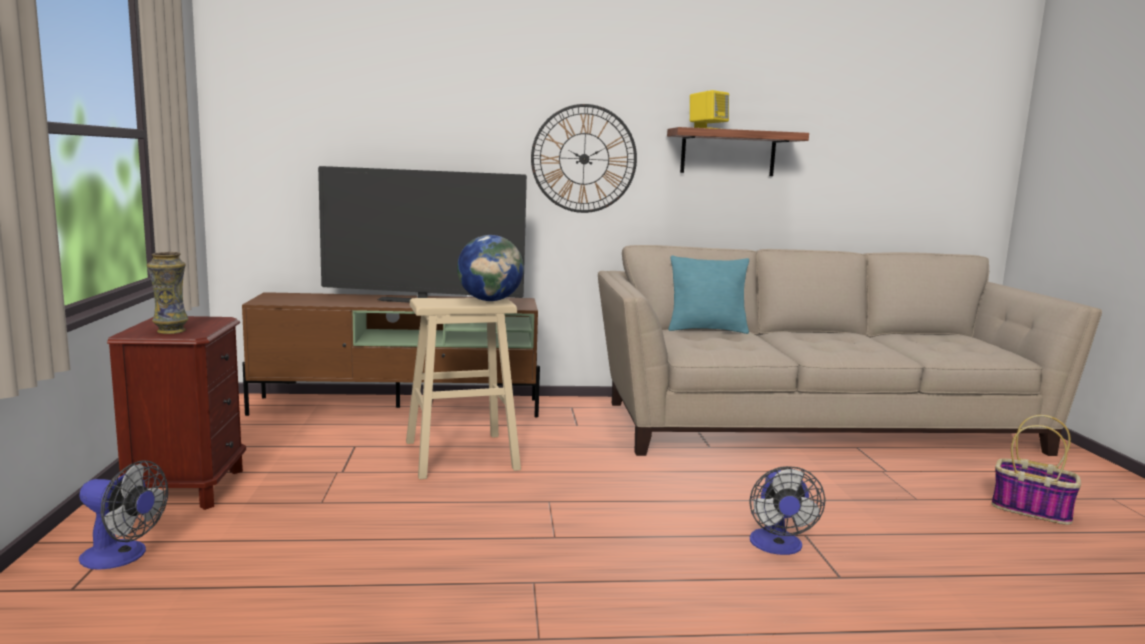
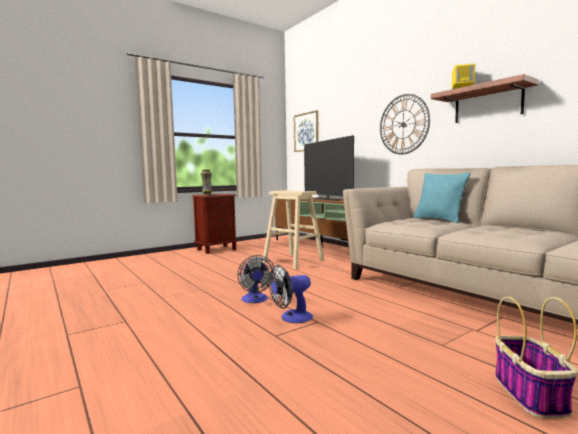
camera: 60 degrees right, 5 degrees down
fan [79,460,168,570] -> fan moved to [237,255,275,303]
globe [457,235,524,301] -> none
none -> picture [294,110,319,152]

